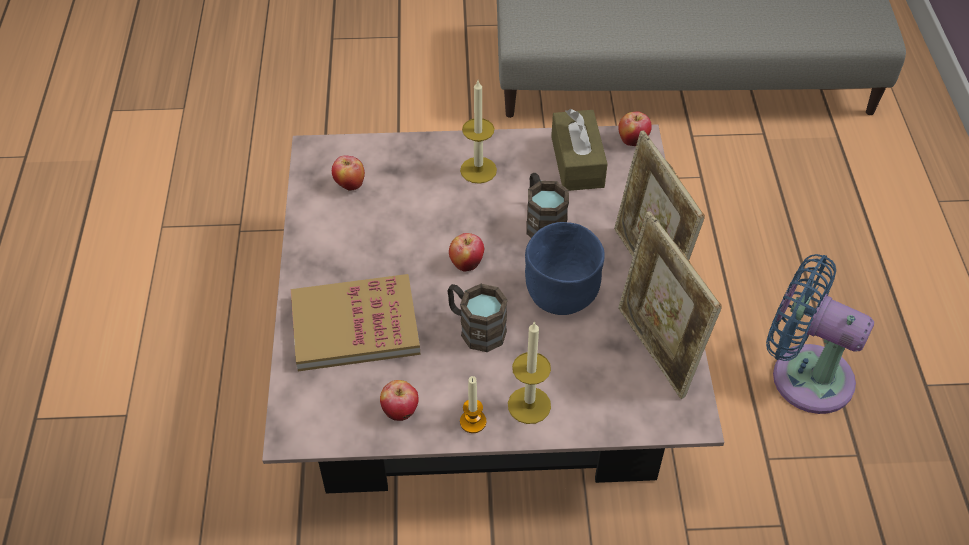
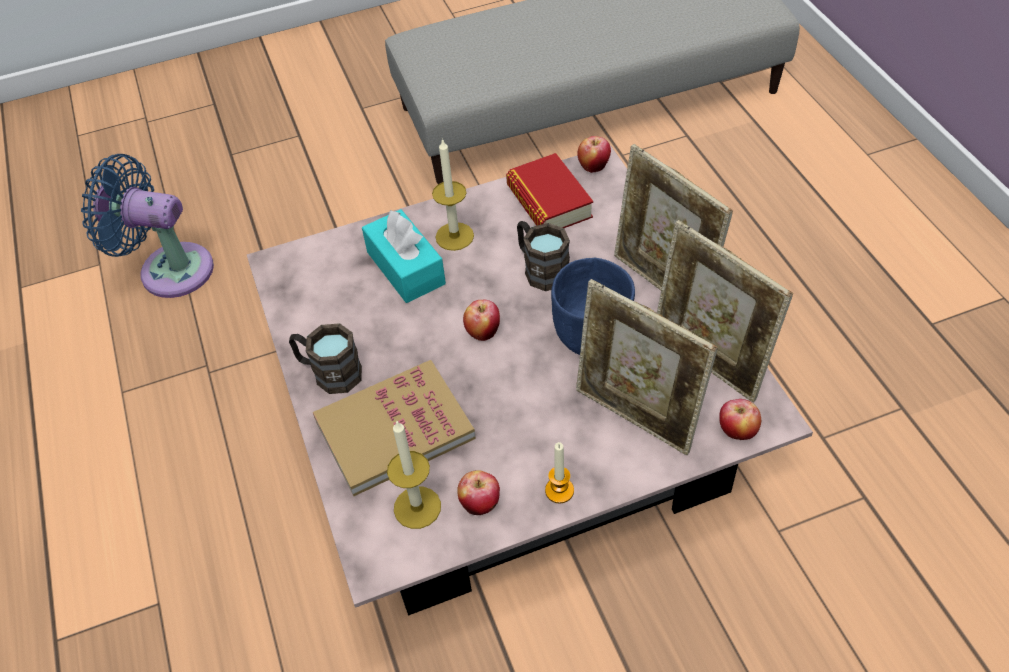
camera: 15 degrees left, 0 degrees up
apple [332,155,365,191] -> apple moved to [719,399,761,441]
brown mug [447,284,508,352] -> brown mug moved to [289,323,362,394]
candle [508,321,551,424] -> candle moved to [387,421,441,529]
brown tissue box [551,109,608,191] -> book [506,153,593,228]
blue fan [766,254,874,414] -> blue fan moved to [81,154,214,298]
none -> turquoise tissue box [362,209,446,303]
none -> picture frame [576,279,718,456]

